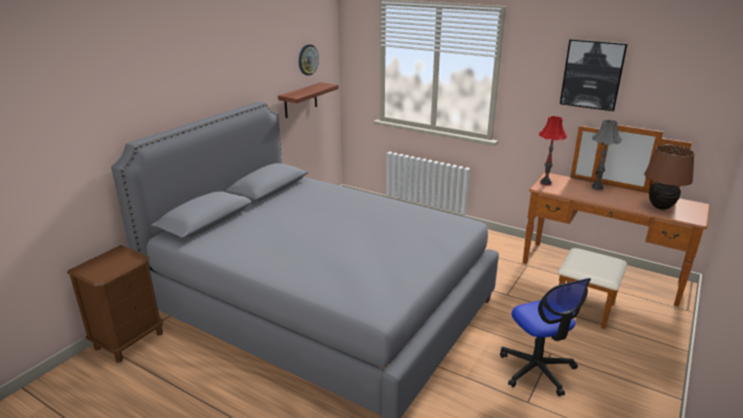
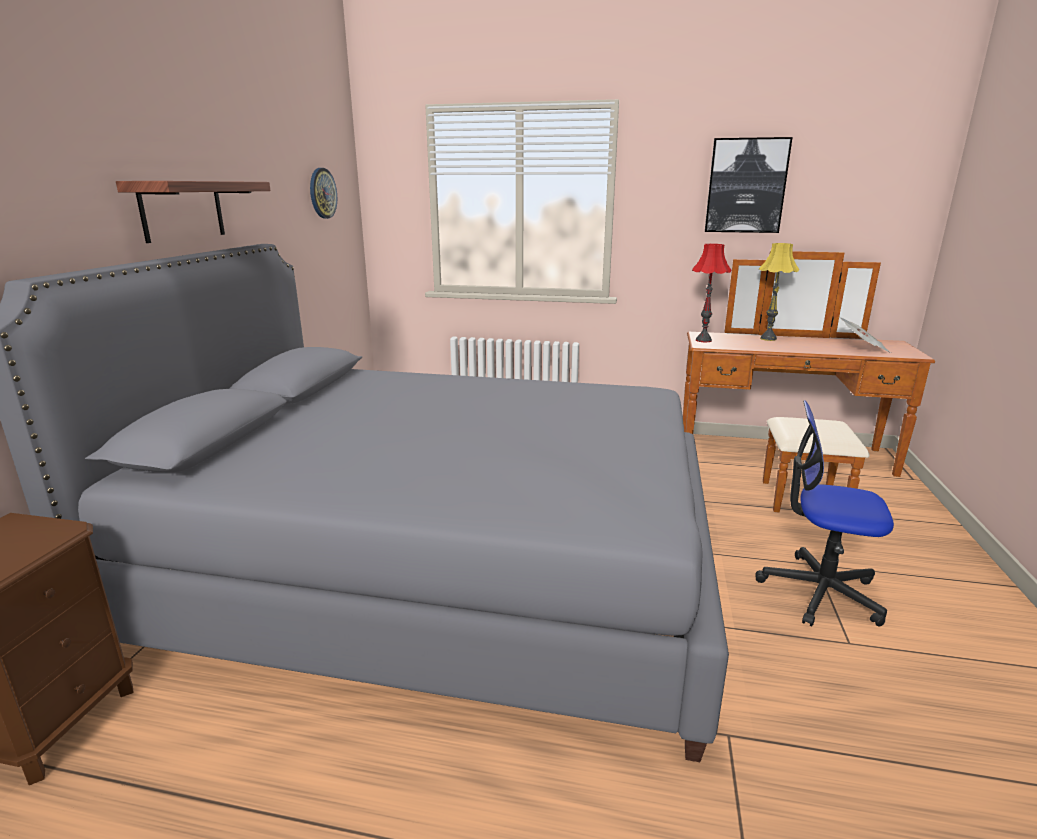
camera: 20 degrees left, 5 degrees down
shelf [278,82,339,118] -> shelf moved to [116,181,271,243]
office chair [500,278,591,397] -> office chair turned 150 degrees clockwise [755,400,894,627]
grey table lamp [591,120,622,190] -> yellow table lamp [759,243,799,341]
brown table lamp [644,145,695,210] -> newspaper [839,317,891,353]

